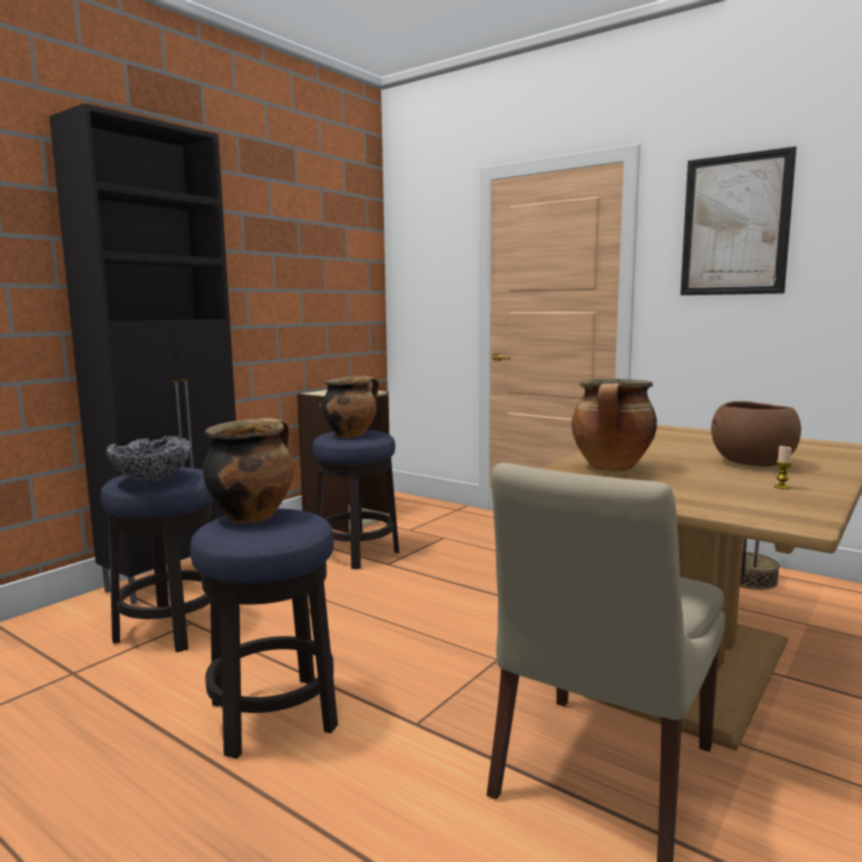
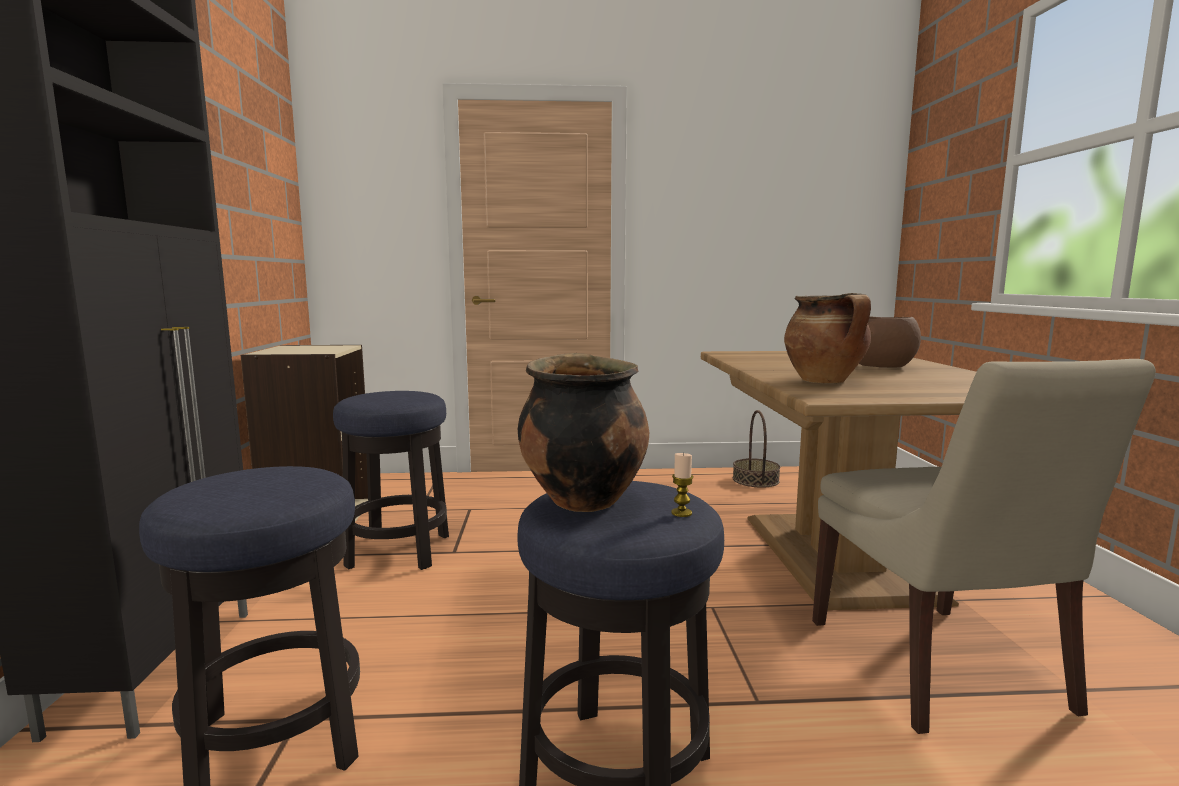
camera: 40 degrees left, 0 degrees up
bowl [106,436,192,482] -> none
cooking pot [322,376,379,438] -> none
picture [680,146,797,295] -> none
candle [774,446,792,489] -> candle moved to [671,452,694,517]

